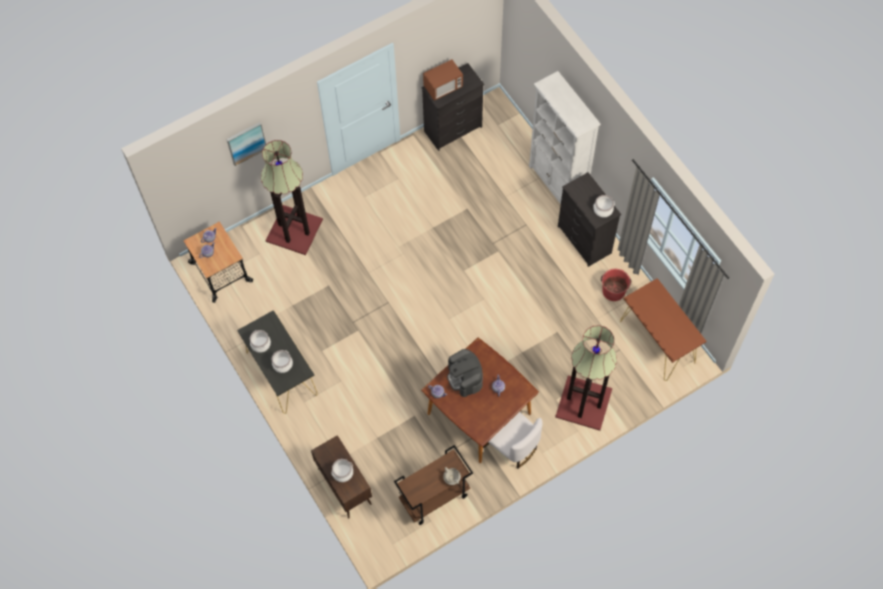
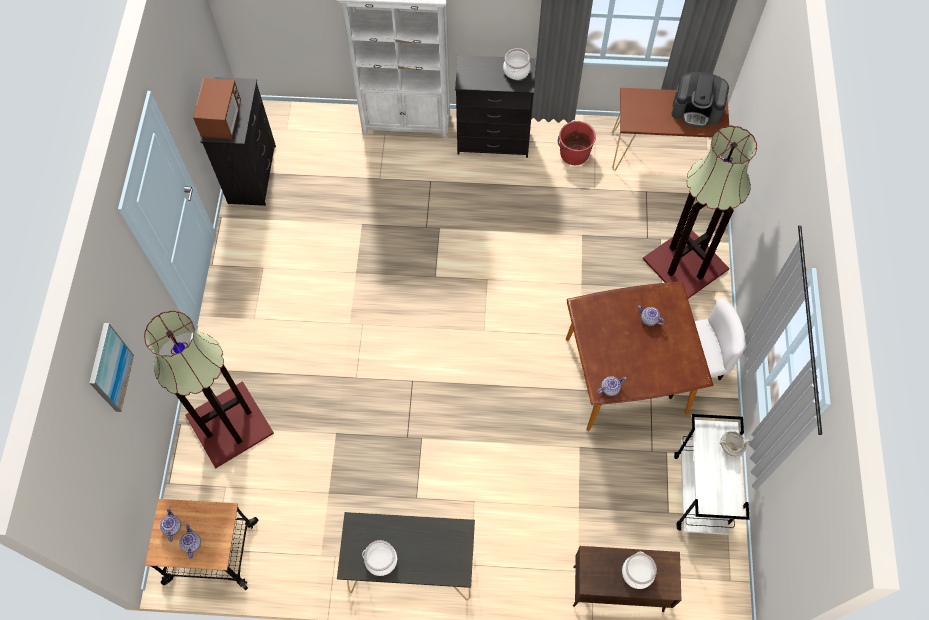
camera: 55 degrees left, 0 degrees up
cooking pot [272,350,293,373] -> none
brown cart [394,445,473,525] -> white cart [674,414,750,535]
coffee machine [447,349,483,397] -> coffee machine moved to [671,72,729,128]

